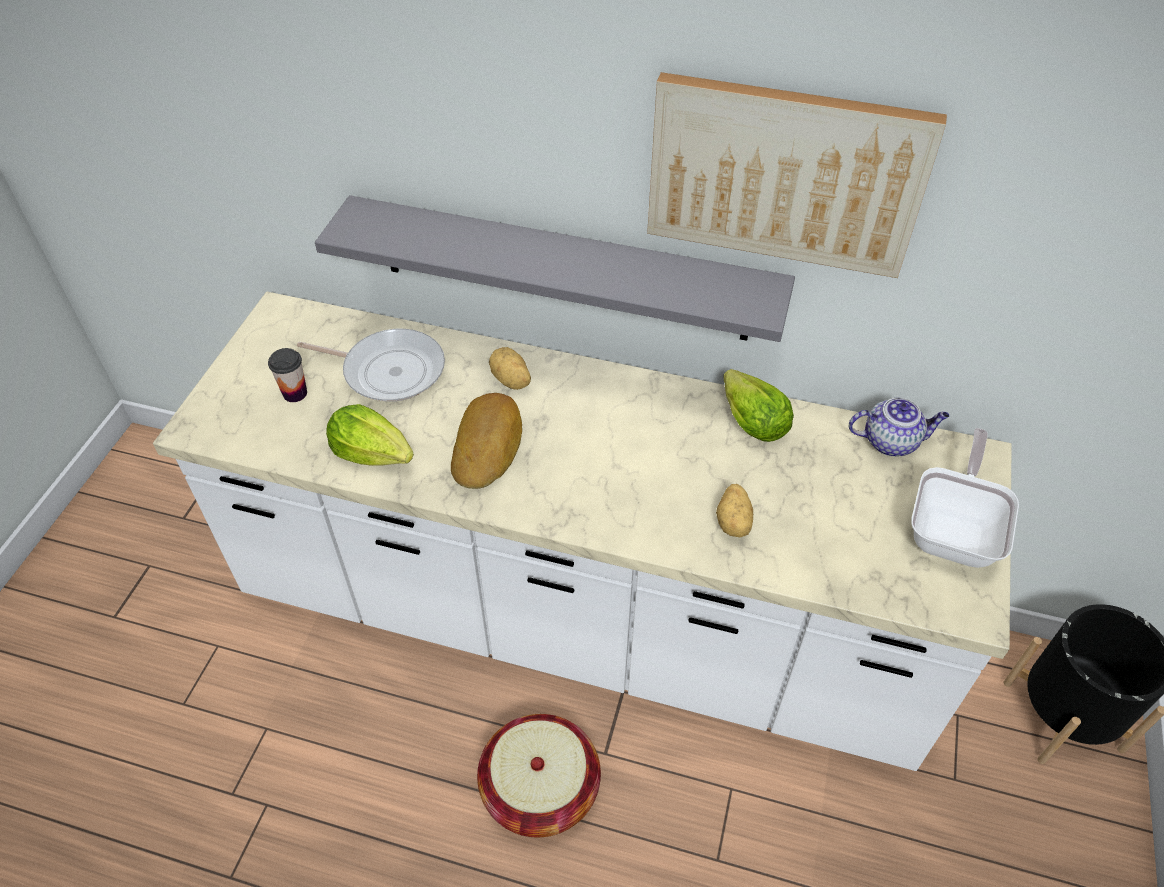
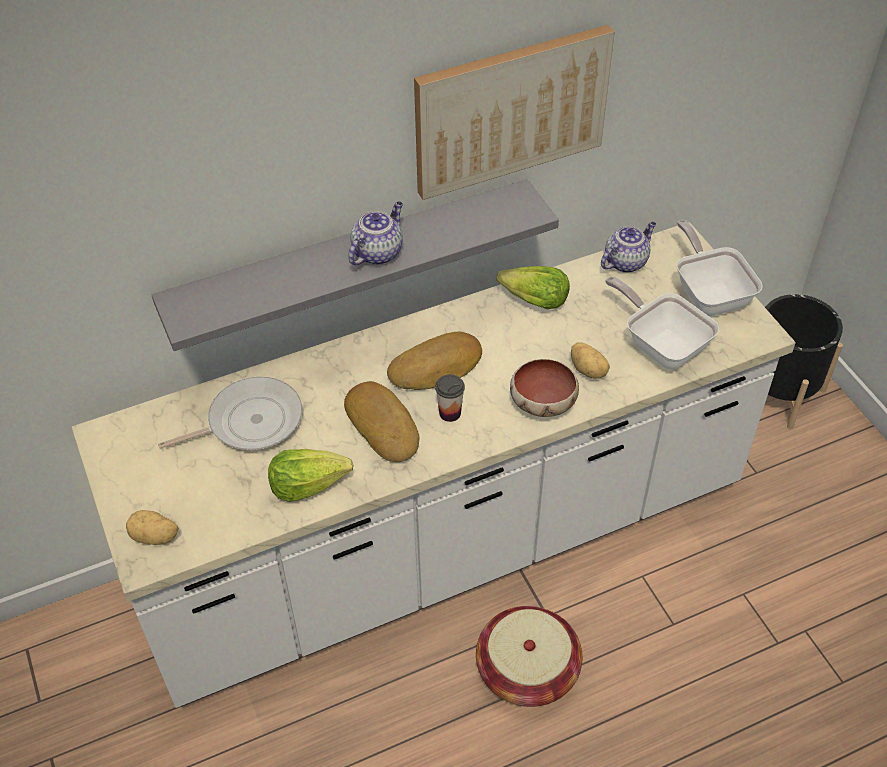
camera: 40 degrees left, 0 degrees up
cup [268,348,307,402] -> cup moved to [435,374,465,422]
potato [489,347,531,390] -> potato moved to [126,510,178,545]
none -> teapot [348,201,403,265]
none -> bread [387,332,482,390]
none -> bowl [510,359,579,417]
none -> frying pan [605,276,719,370]

